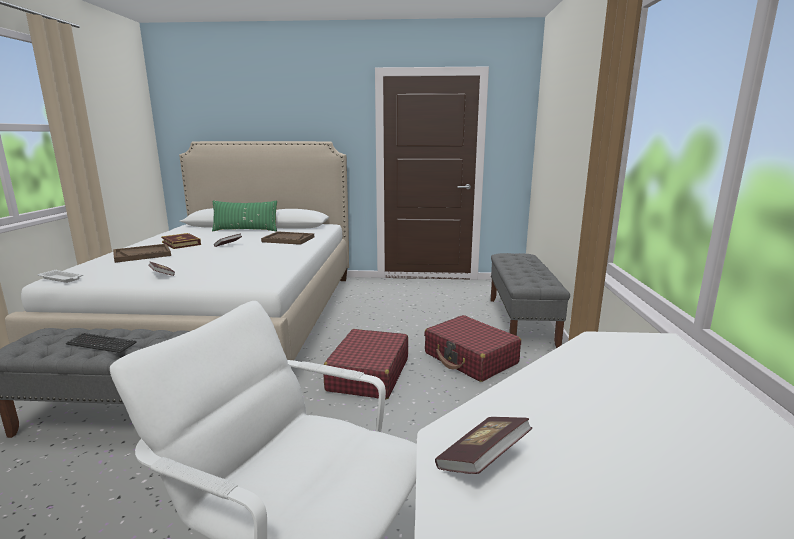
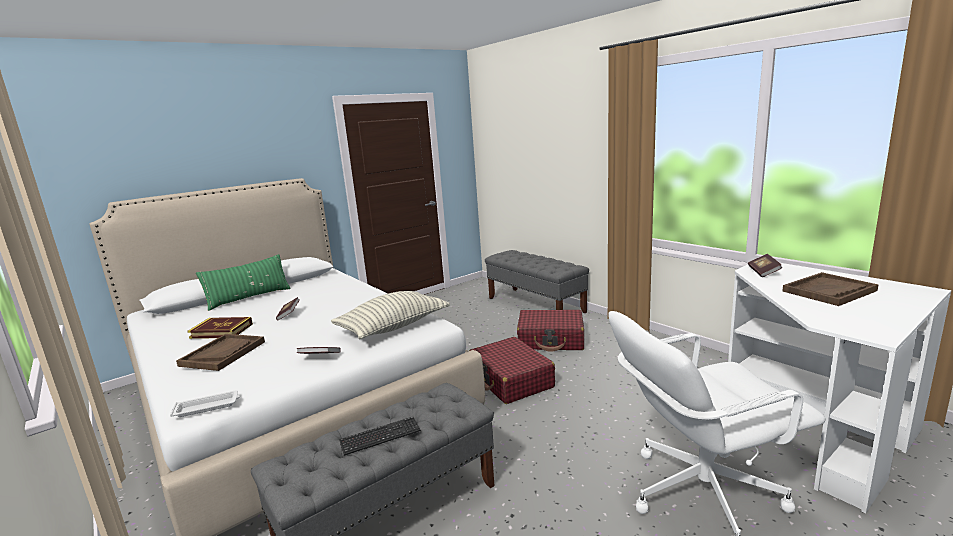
camera: 40 degrees left, 0 degrees up
brown tray [261,231,314,245] -> brown tray moved to [782,272,879,306]
book [435,417,532,474] -> book moved to [748,254,783,277]
none -> pillow [331,291,450,339]

